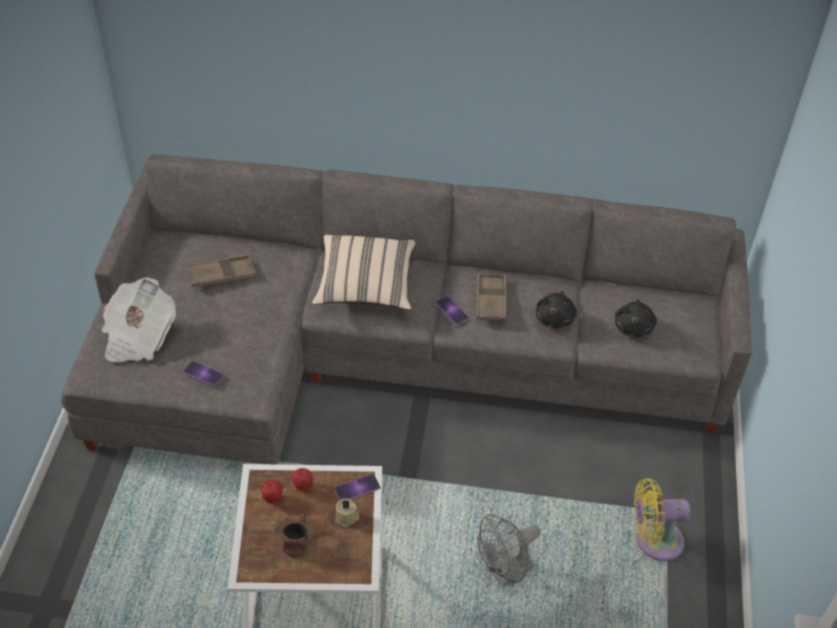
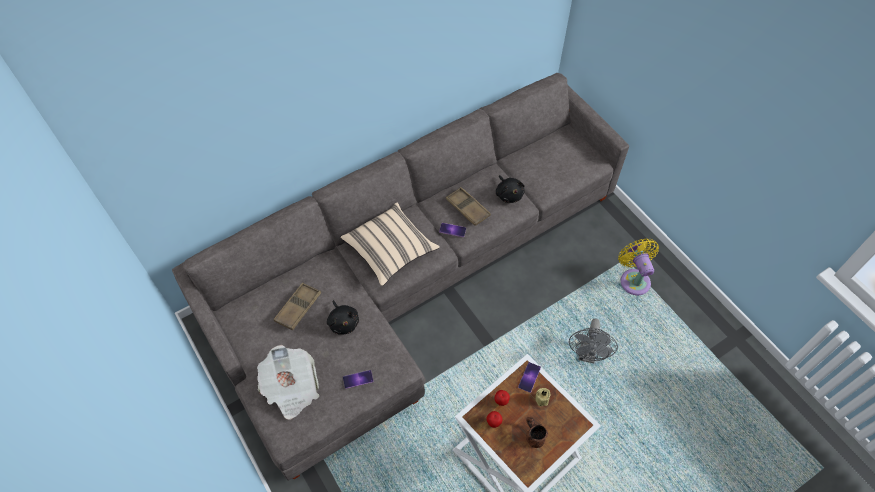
camera: 40 degrees left, 10 degrees up
black plush toy [615,299,657,337] -> black plush toy moved to [327,300,359,334]
yellow fan [634,478,691,561] -> yellow fan turned 120 degrees clockwise [618,239,659,295]

